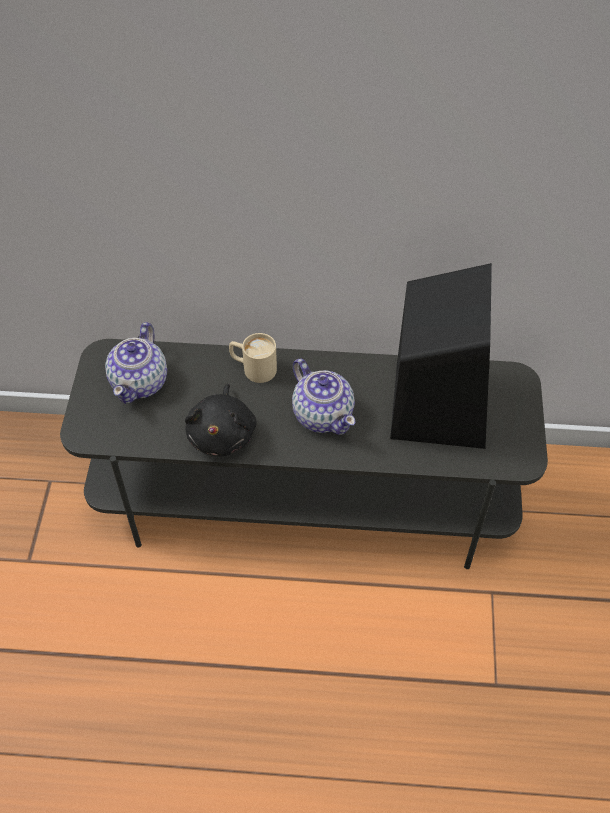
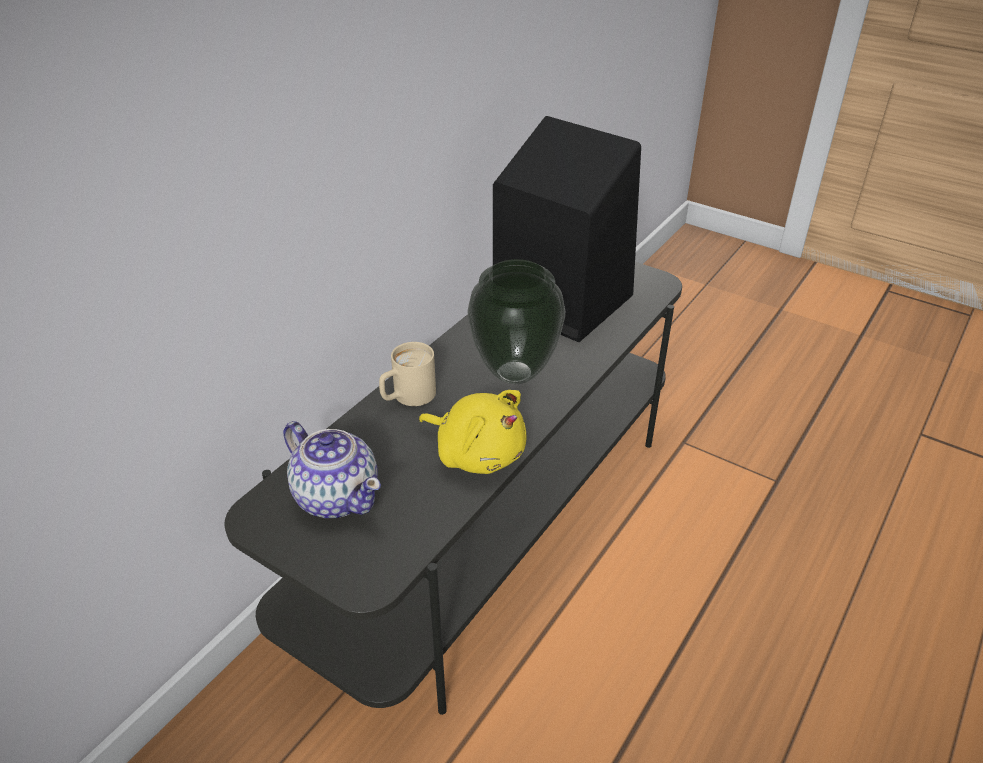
camera: 60 degrees left, 15 degrees down
black plush toy [185,384,257,456] -> yellow plush toy [419,390,526,474]
teapot [292,359,355,435] -> vase [467,259,565,384]

